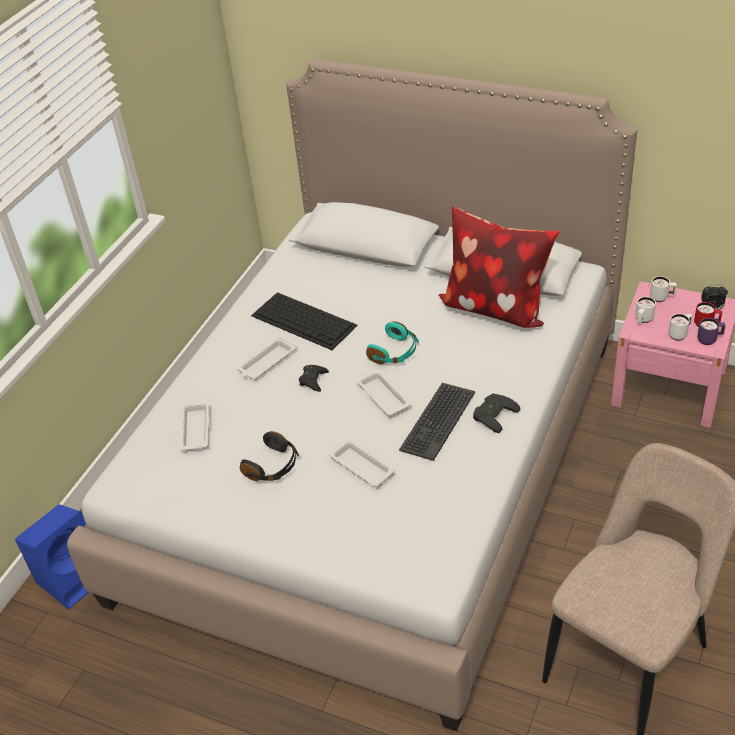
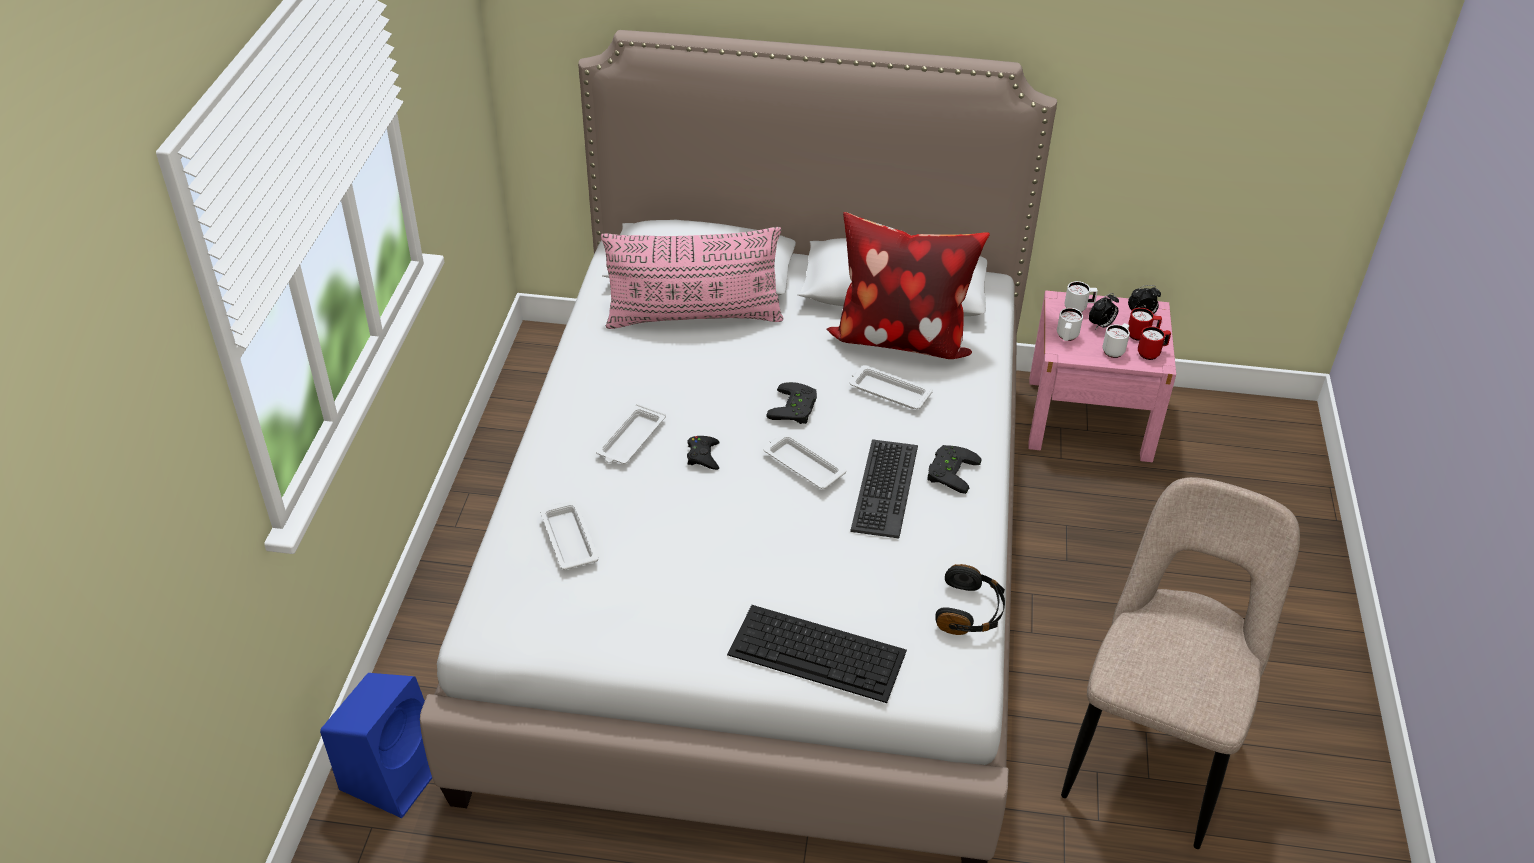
camera: 20 degrees left, 0 degrees up
black headphones [240,431,299,481] -> black headphones moved to [935,564,1005,635]
keyboard [251,292,358,350] -> keyboard moved to [727,605,907,703]
white tray [329,439,395,487] -> white tray moved to [850,365,933,410]
turquoise headphones [366,321,419,364] -> black game controller [766,382,817,424]
purple mug [697,318,726,345] -> red mug [1138,326,1171,360]
none -> pink pillow [601,227,783,329]
none -> alarm clock [1089,293,1119,330]

